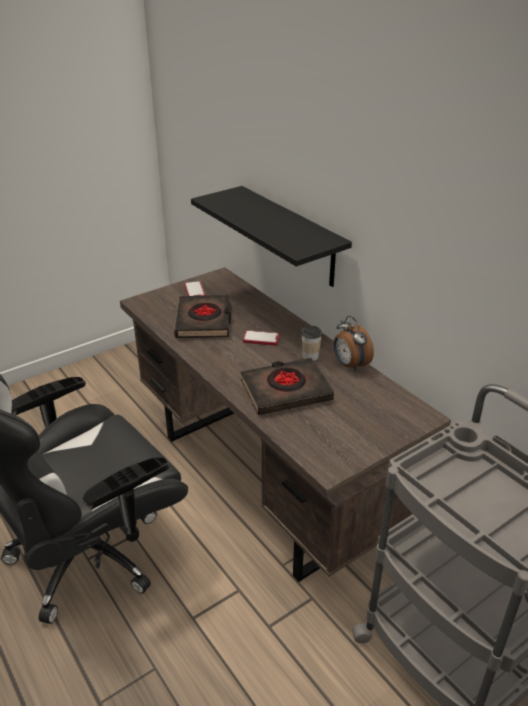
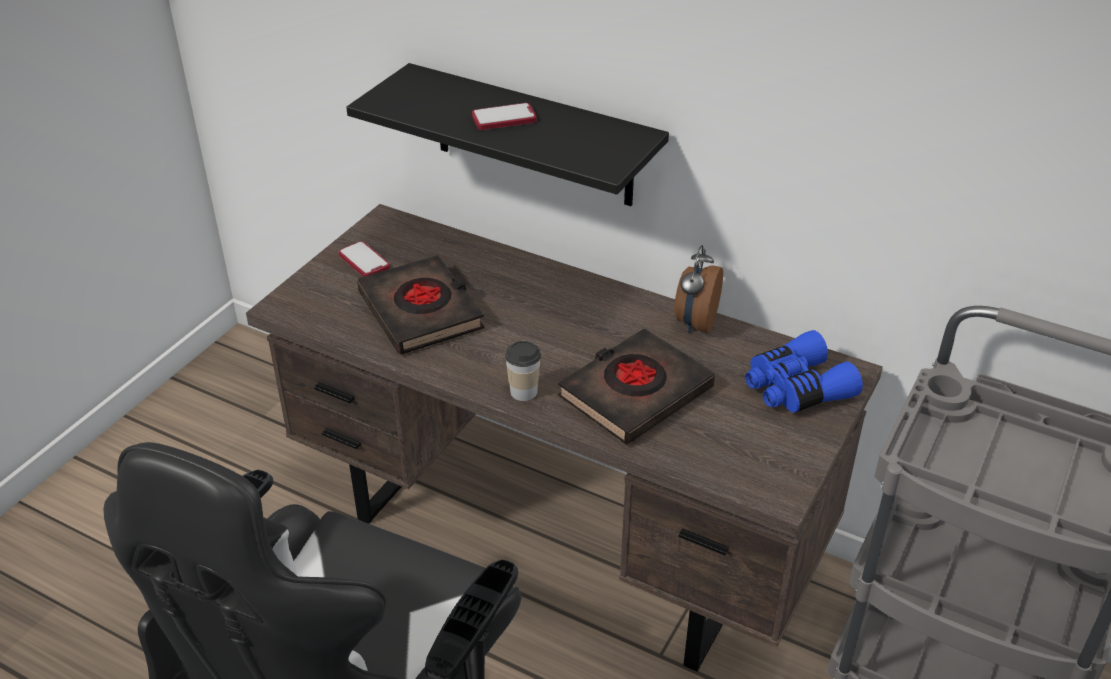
camera: 25 degrees left, 5 degrees up
phone [243,331,279,346] -> phone moved to [472,103,537,130]
cup [301,325,322,361] -> cup moved to [505,341,541,401]
alarm clock [334,316,374,371] -> alarm clock turned 75 degrees clockwise [674,245,723,333]
none -> blue binoculars [745,330,863,413]

